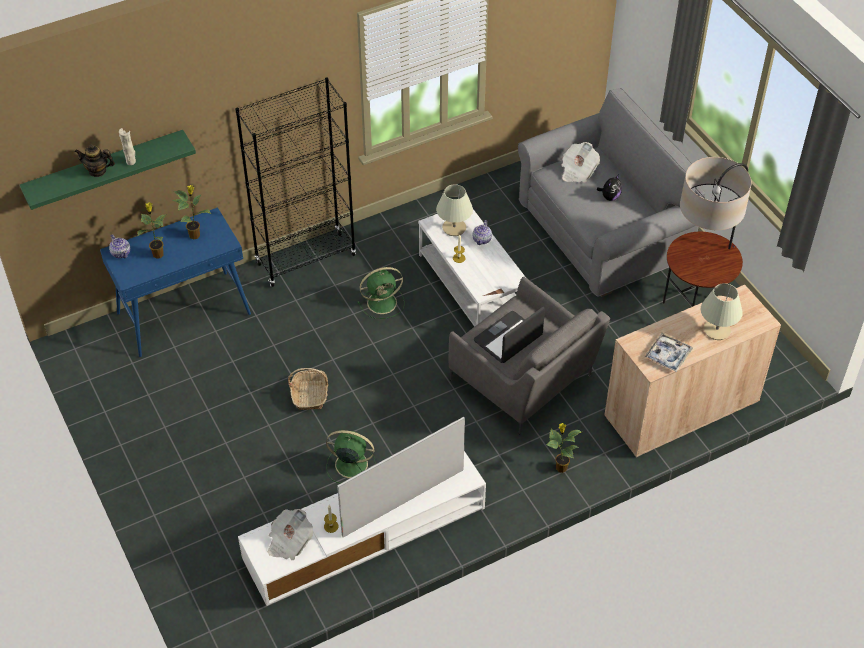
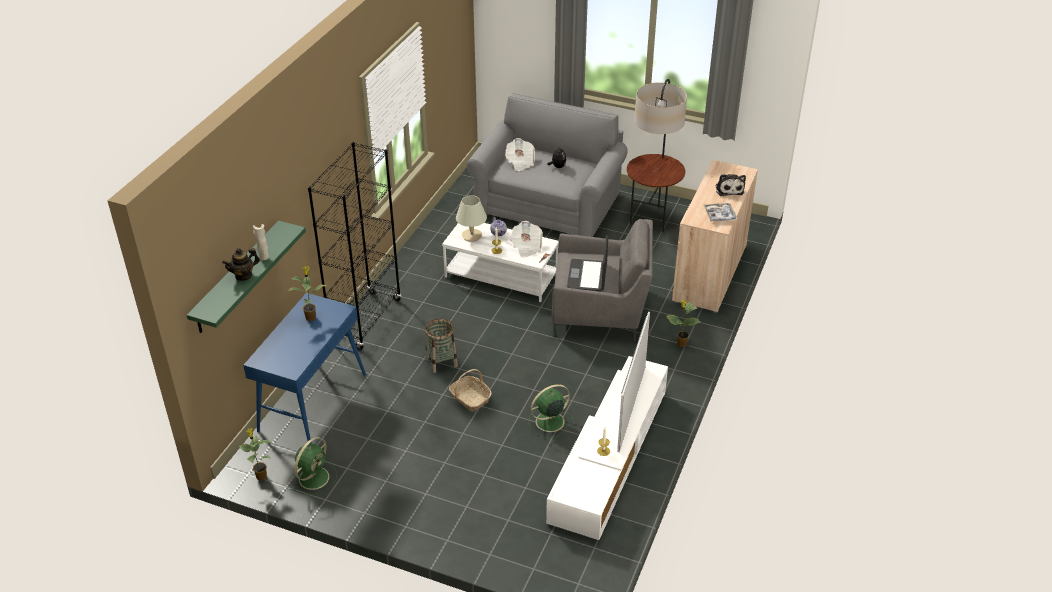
camera: 40 degrees left, 10 degrees down
teapot [109,234,130,258] -> none
potted plant [137,202,166,259] -> potted plant moved to [239,428,271,480]
newspaper [268,509,313,560] -> newspaper moved to [510,221,543,258]
green fan [358,267,405,319] -> green fan moved to [292,437,337,495]
beige table lamp [701,283,743,340] -> plush toy [715,174,746,196]
none -> basket [425,318,458,373]

